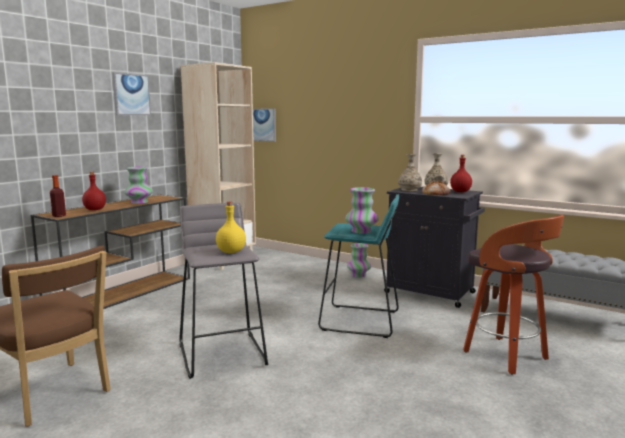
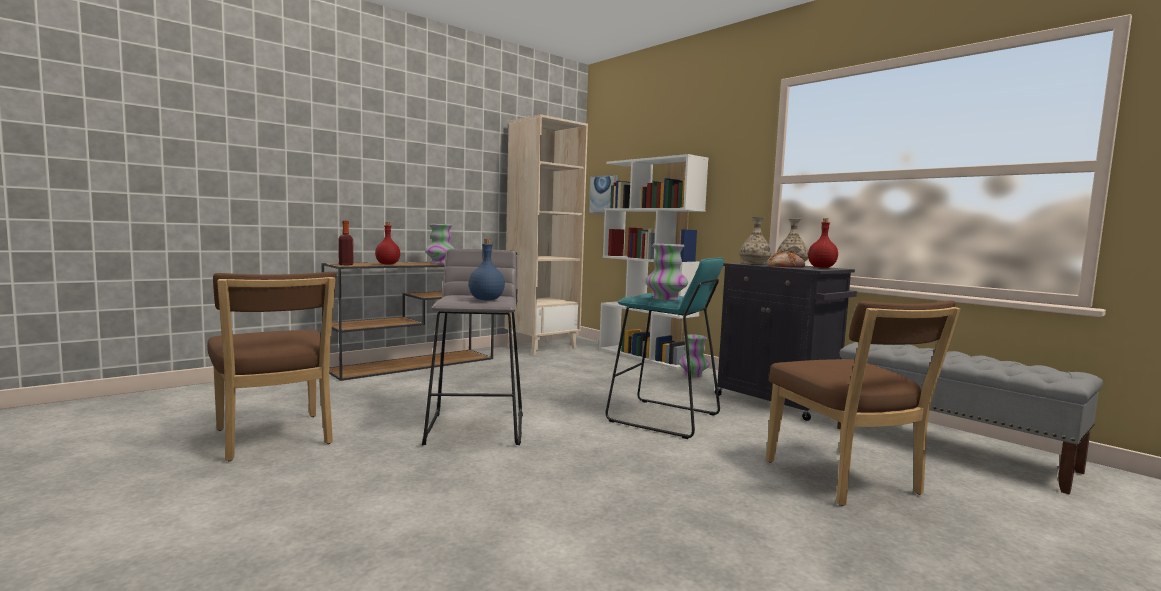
camera: 15 degrees right, 5 degrees down
picture [112,73,151,115] -> none
yellow bottle [216,202,246,253] -> blue bottle [469,239,505,301]
stool [463,215,564,375] -> brown chair [766,301,960,506]
none -> white bookcase [599,154,708,370]

